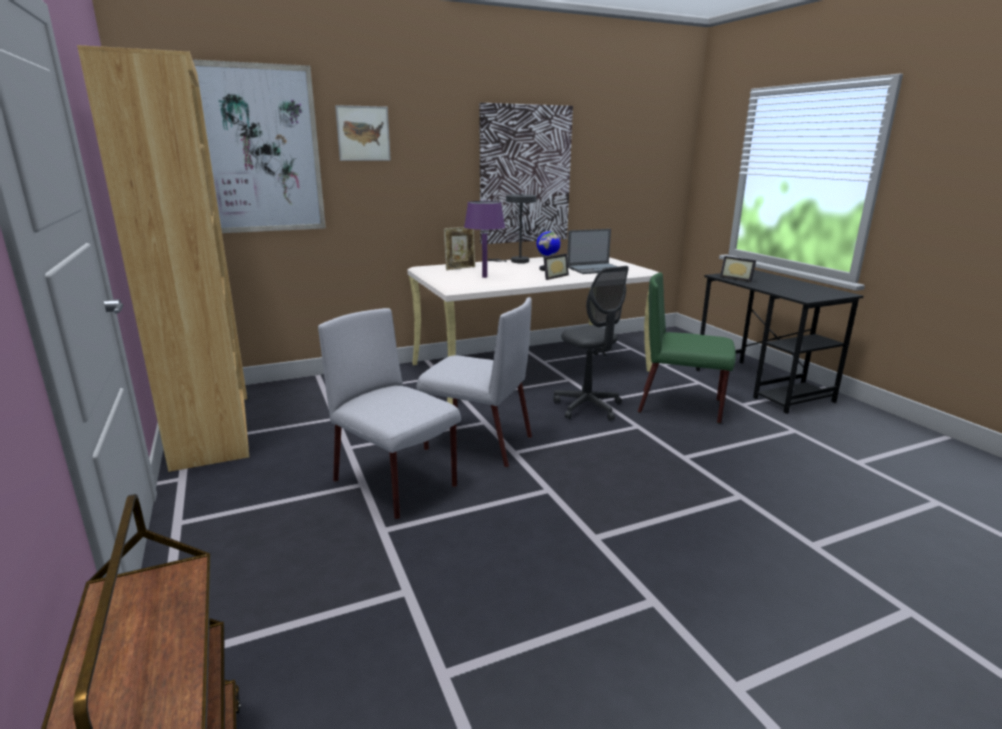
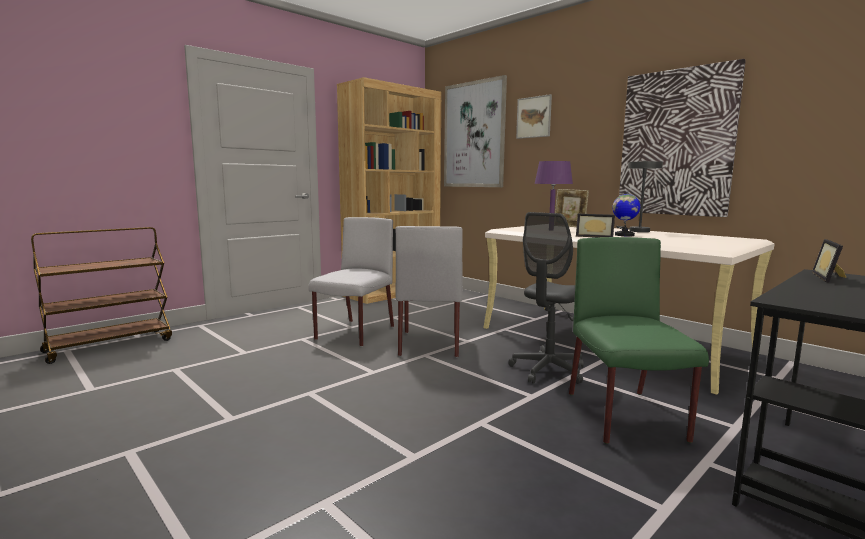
camera: 70 degrees right, 10 degrees down
laptop [567,229,618,274] -> none

